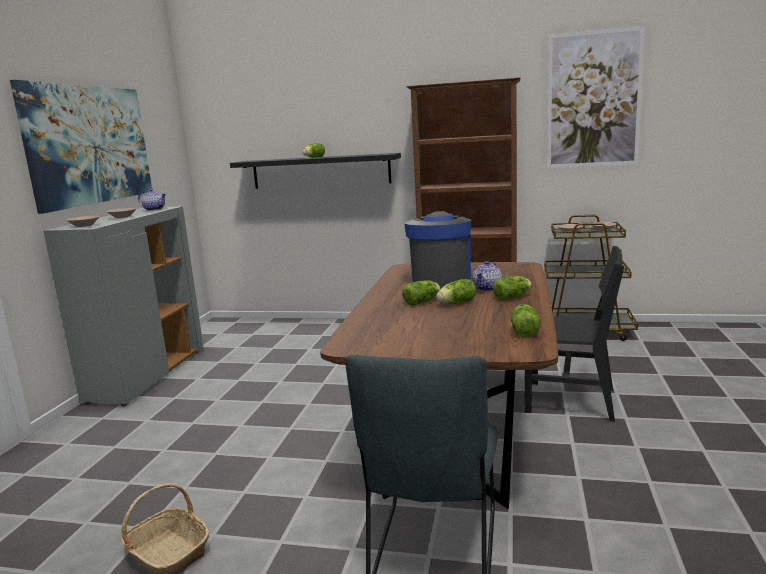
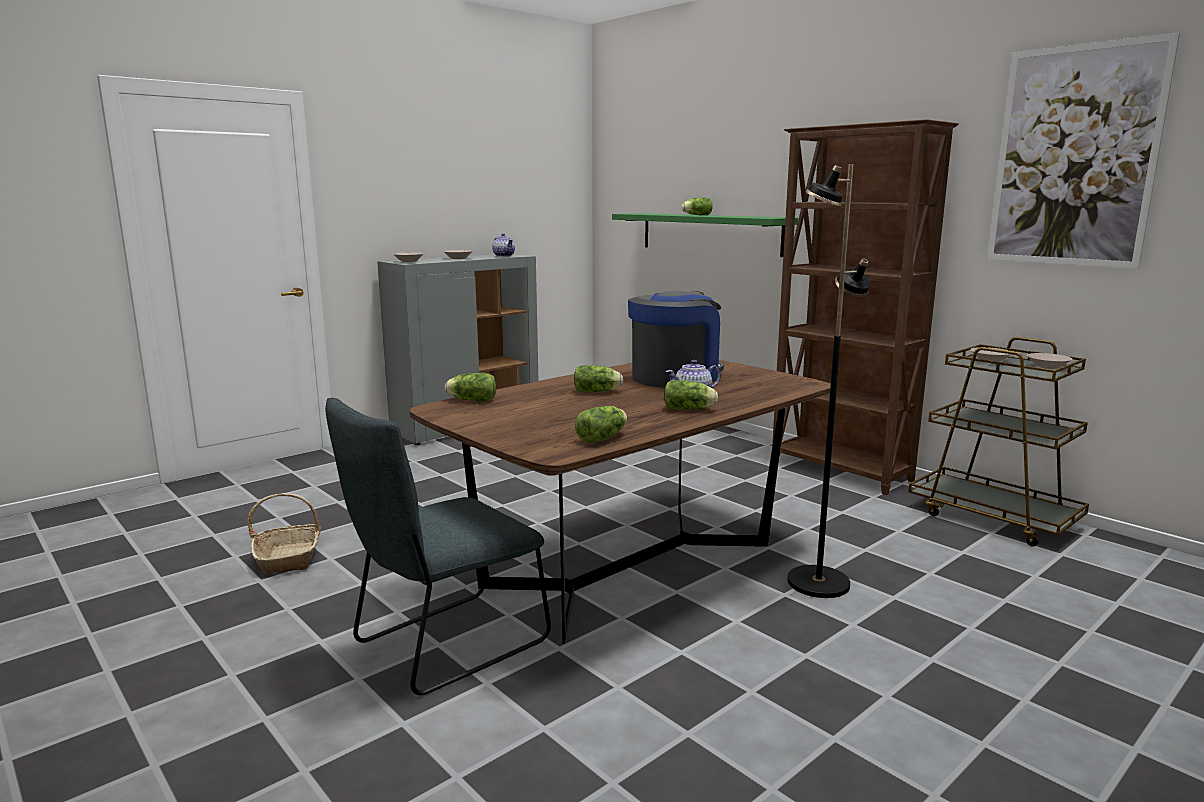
camera: 35 degrees right, 0 degrees up
picture [10,80,152,214] -> none
black shelf [230,153,401,189] -> green shelf [612,213,798,257]
lettuce [436,279,476,304] -> lettuce moved to [445,373,496,402]
black chair [525,246,624,422] -> black floor lamp [787,164,870,598]

